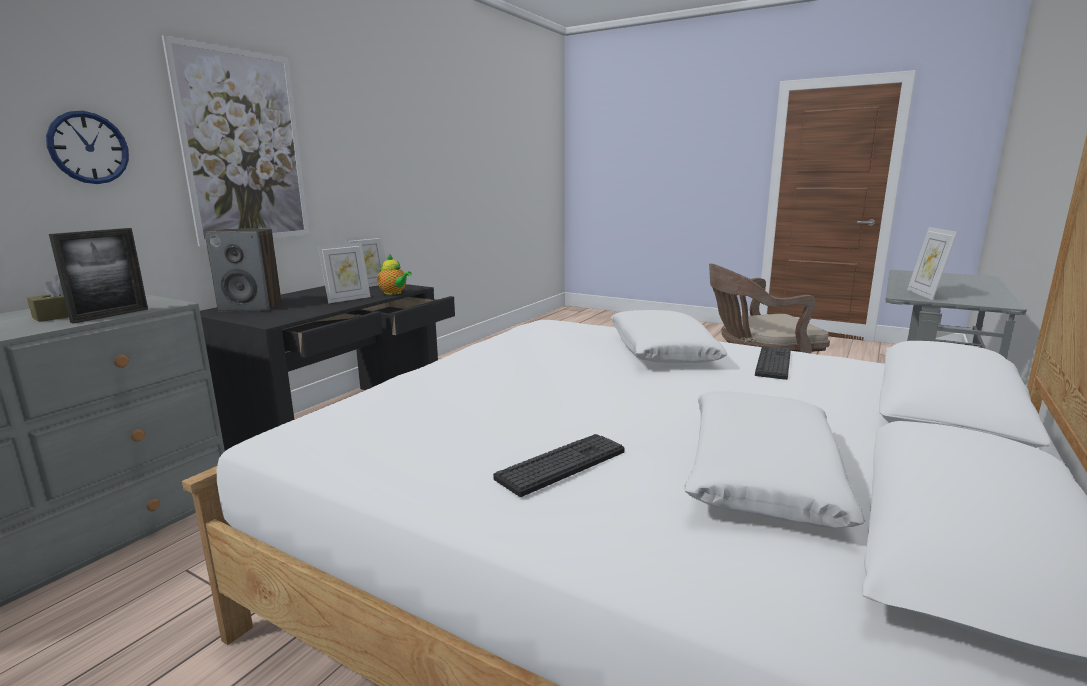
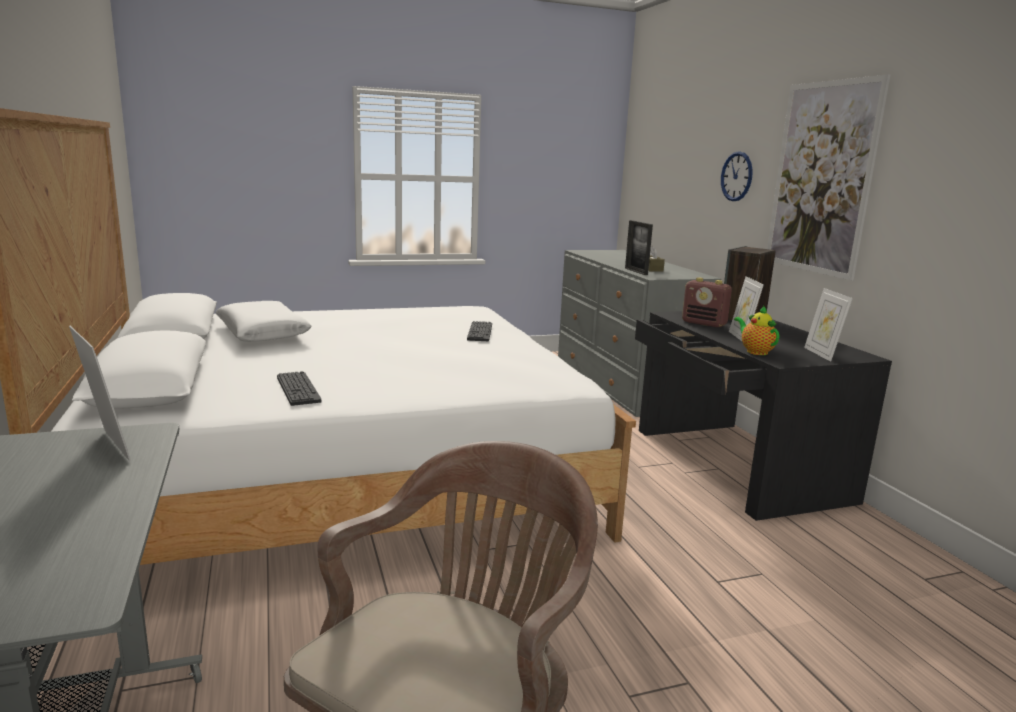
camera: 130 degrees right, 0 degrees up
teapot [377,254,412,295] -> teapot turned 75 degrees clockwise [734,305,779,355]
keyboard [493,434,625,497] -> keyboard moved to [467,321,492,341]
white pillow [611,310,727,363] -> none
none -> radio [682,277,732,328]

